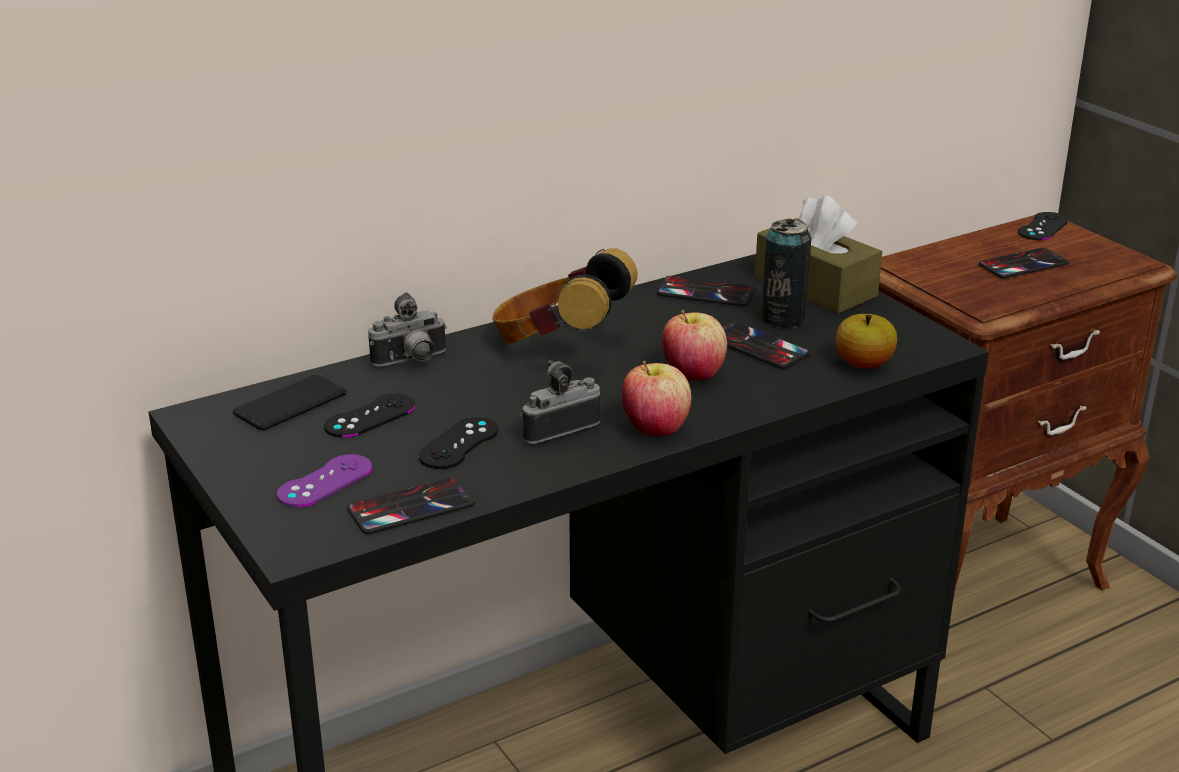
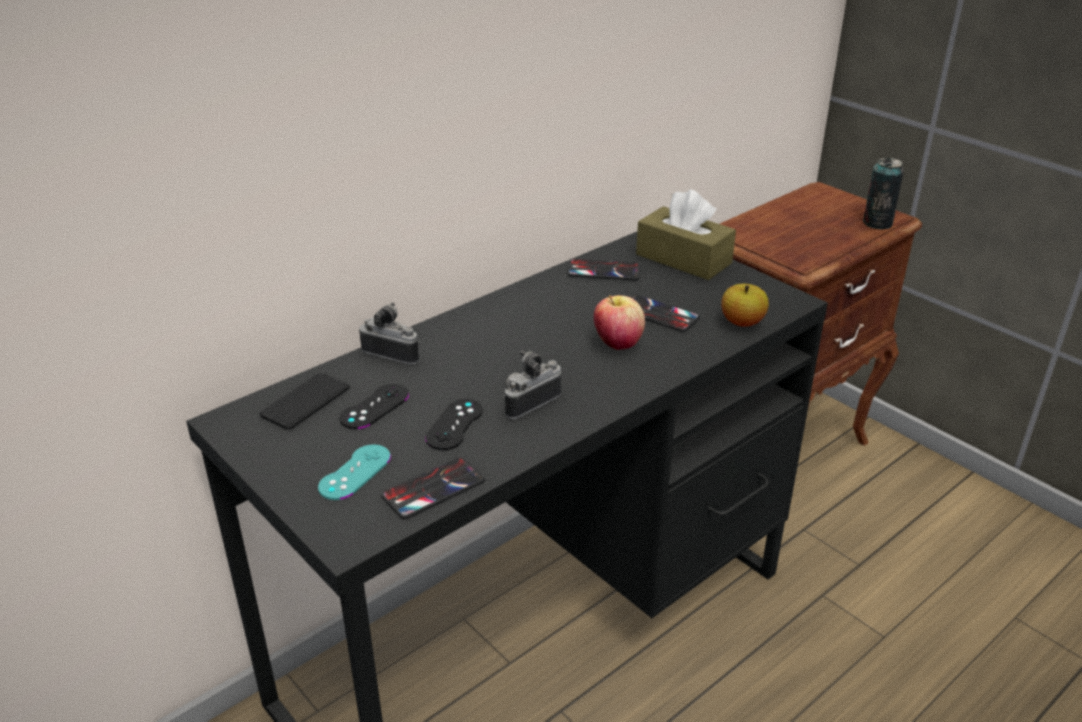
camera: 10 degrees left, 5 degrees up
purple game controller [277,454,372,507] -> turquoise game controller [318,445,391,500]
camera [368,293,447,367] -> camera turned 120 degrees counterclockwise [359,302,420,364]
headphones [493,248,638,345] -> none
apple [622,361,691,437] -> none
can [762,219,812,328] -> can moved to [863,157,904,229]
phone [979,248,1069,278] -> none
black game controller [1018,212,1068,240] -> none

